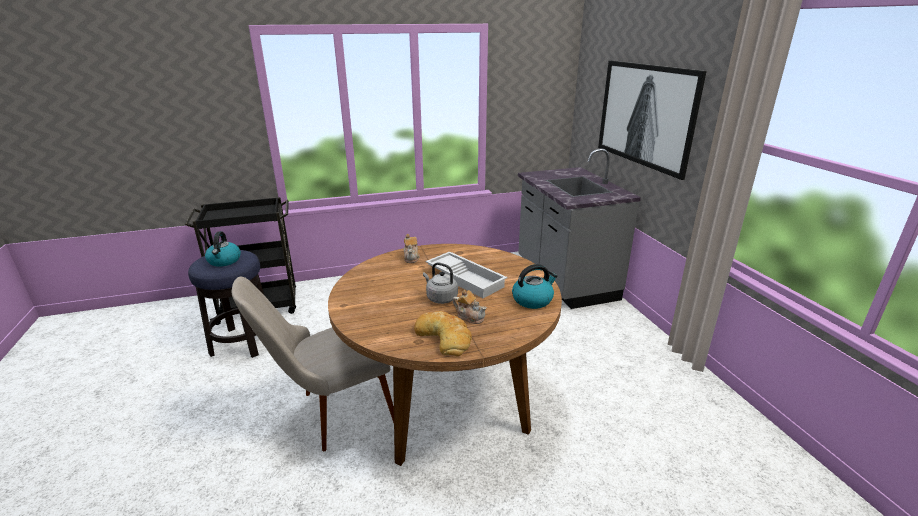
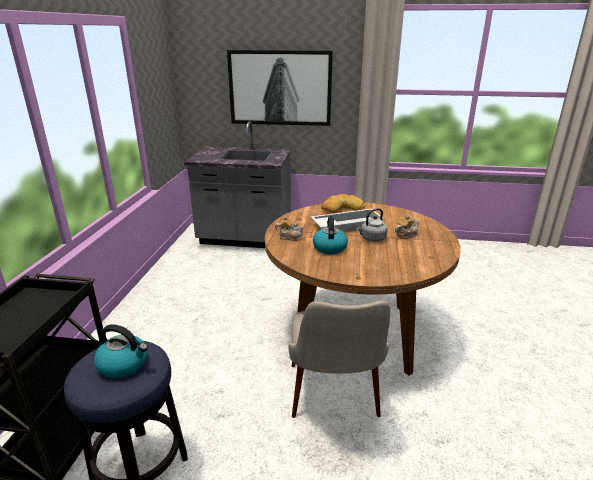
camera: 65 degrees left, 0 degrees up
bread [414,311,472,356] -> bread moved to [321,194,365,213]
kettle [512,264,558,309] -> kettle moved to [313,216,348,254]

